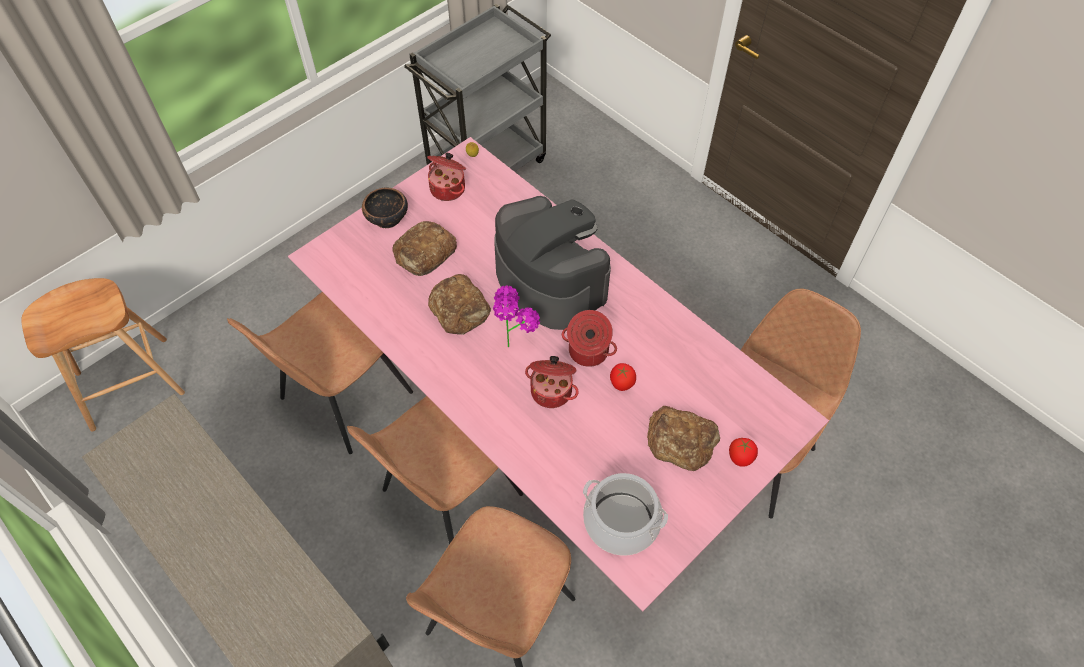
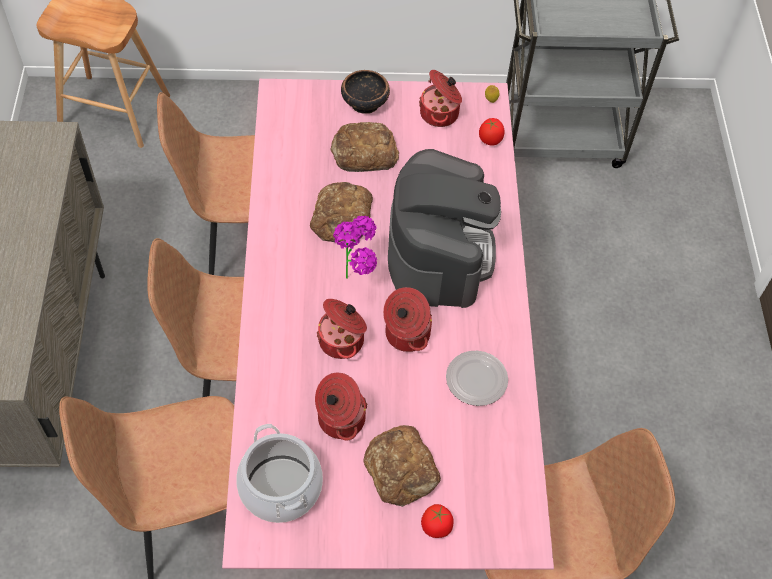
camera: 40 degrees right, 0 degrees up
tomato [610,363,636,391] -> tomato moved to [479,118,505,146]
none -> cooking pot [315,373,367,441]
none -> plate [446,351,508,406]

